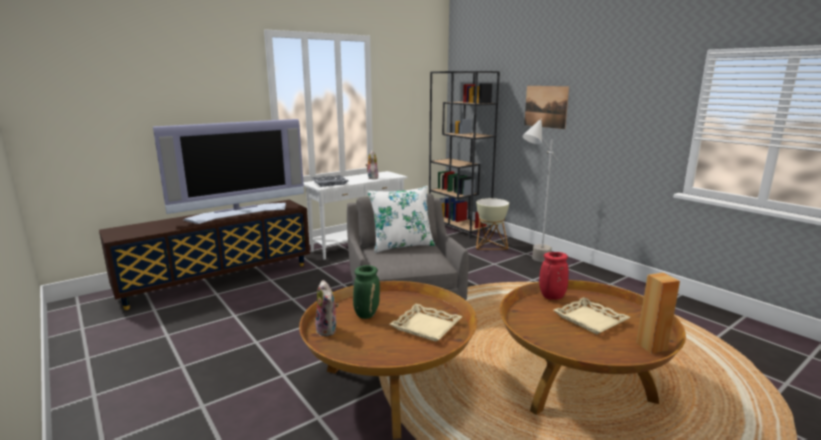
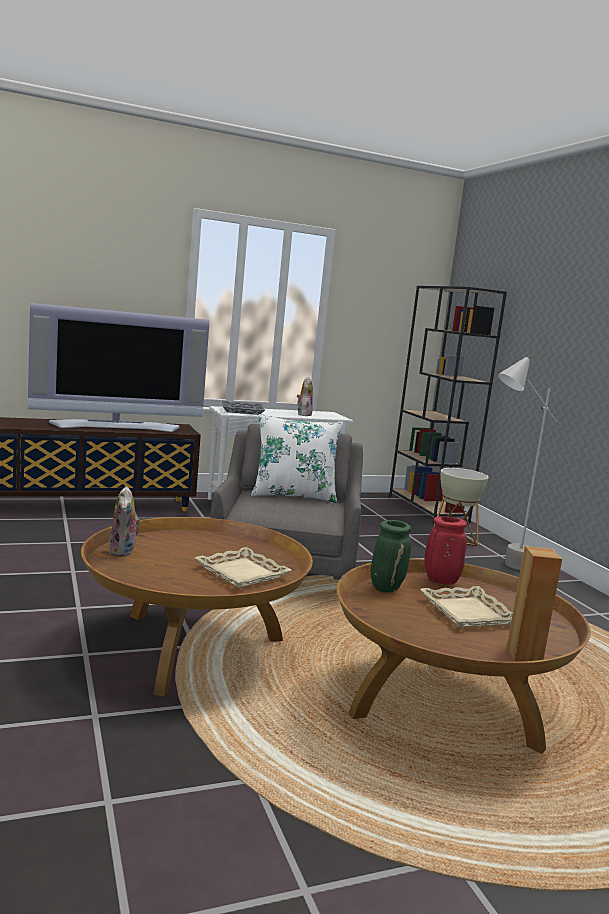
camera: 15 degrees right, 5 degrees down
green vase [353,265,380,319] -> green vase moved to [371,520,412,593]
picture [524,86,569,129] -> none

